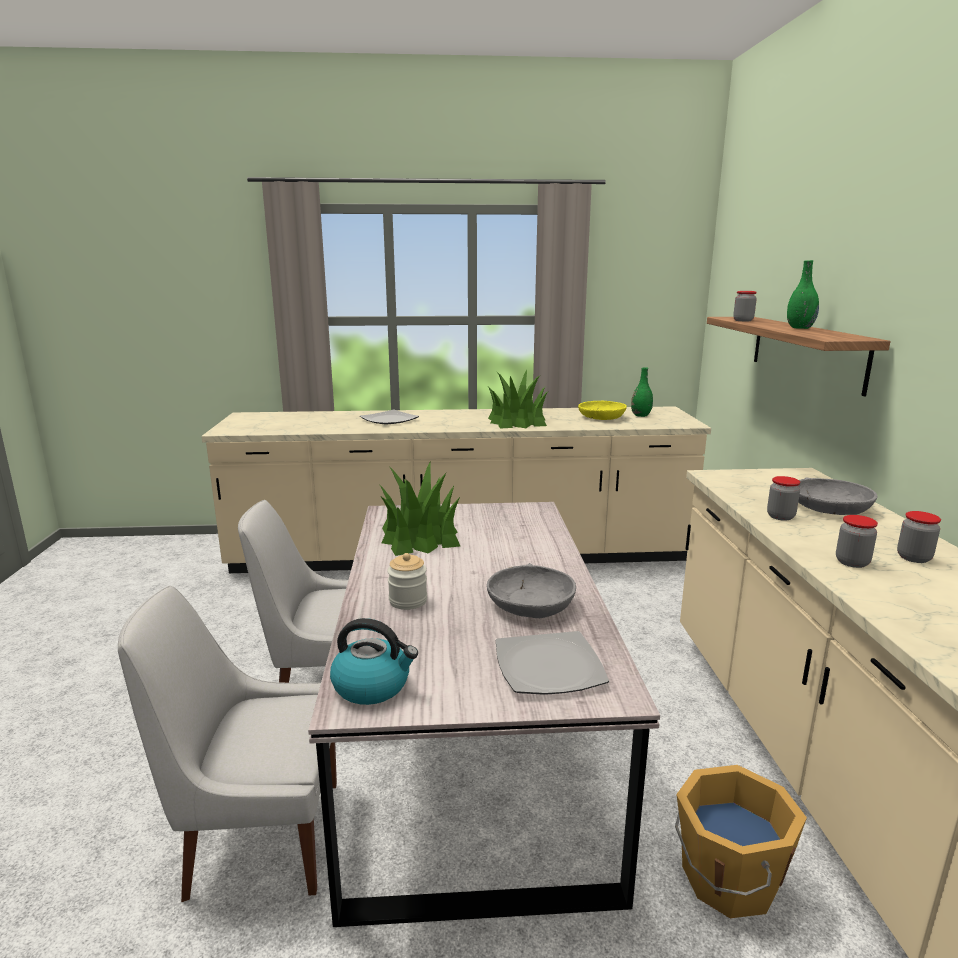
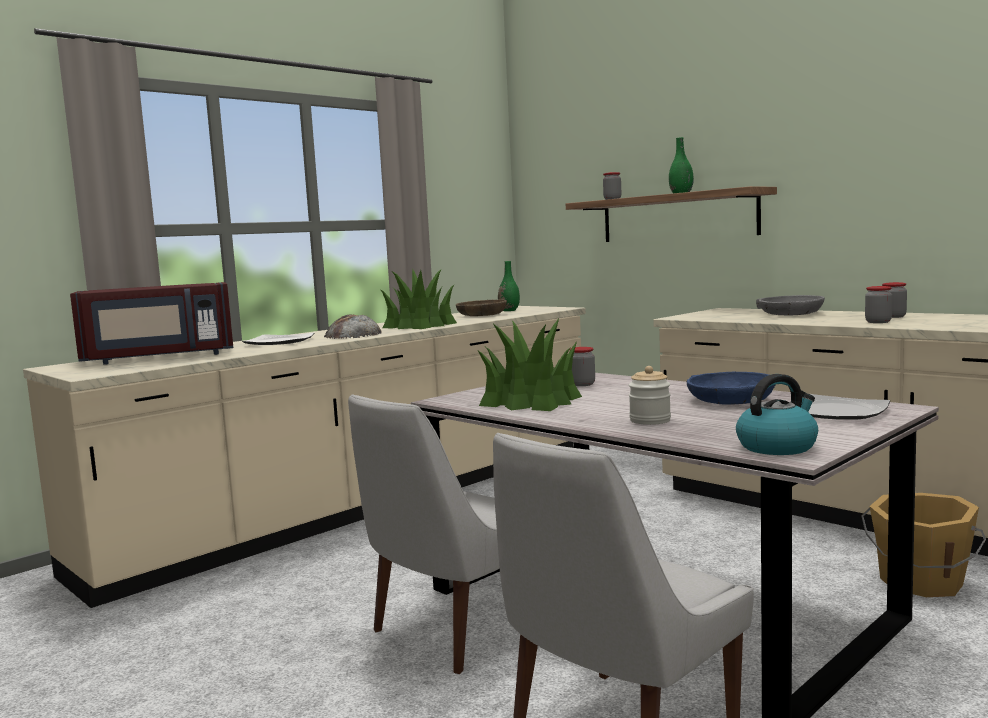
camera: 40 degrees left, 10 degrees down
grey bowl [487,563,576,618] -> blue bowl [687,372,775,405]
yellow bowl [578,400,627,420] -> brown bowl [456,300,507,316]
jar [767,476,800,521] -> jar moved to [570,347,595,386]
none -> red microwave [70,282,233,365]
none -> bread [324,315,382,339]

